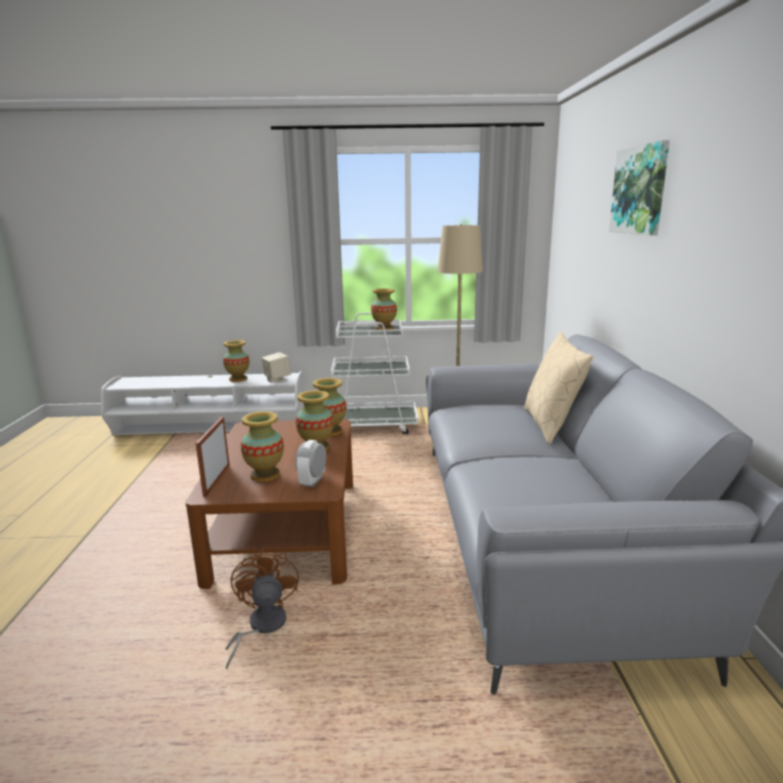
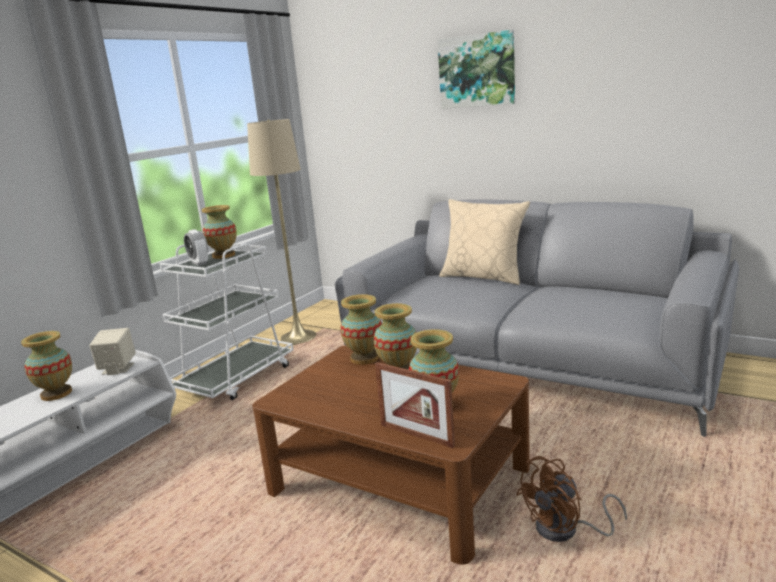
camera: 55 degrees left, 0 degrees up
brown fan [225,548,299,669] -> brown fan turned 60 degrees counterclockwise [516,456,627,542]
alarm clock [296,440,326,487] -> alarm clock moved to [184,229,208,266]

